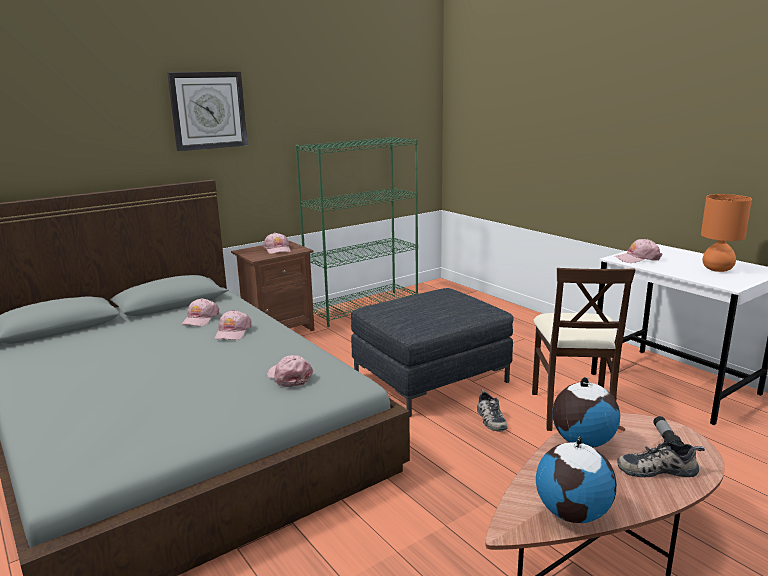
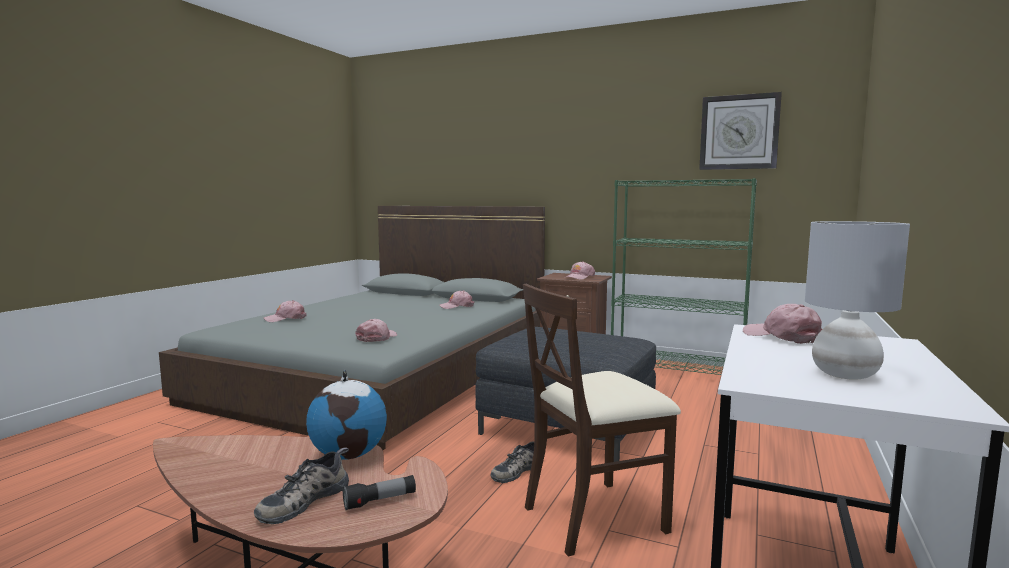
camera: 60 degrees right, 10 degrees down
wall clock [167,72,248,151] -> wall clock moved to [699,92,782,170]
pink cap [215,310,251,340] -> pink cap moved to [264,300,307,322]
globe [536,436,617,523] -> none
shoe [617,442,705,477] -> shoe turned 120 degrees counterclockwise [254,447,349,524]
orange table lamp [701,194,752,272] -> grey table lamp [805,221,910,380]

